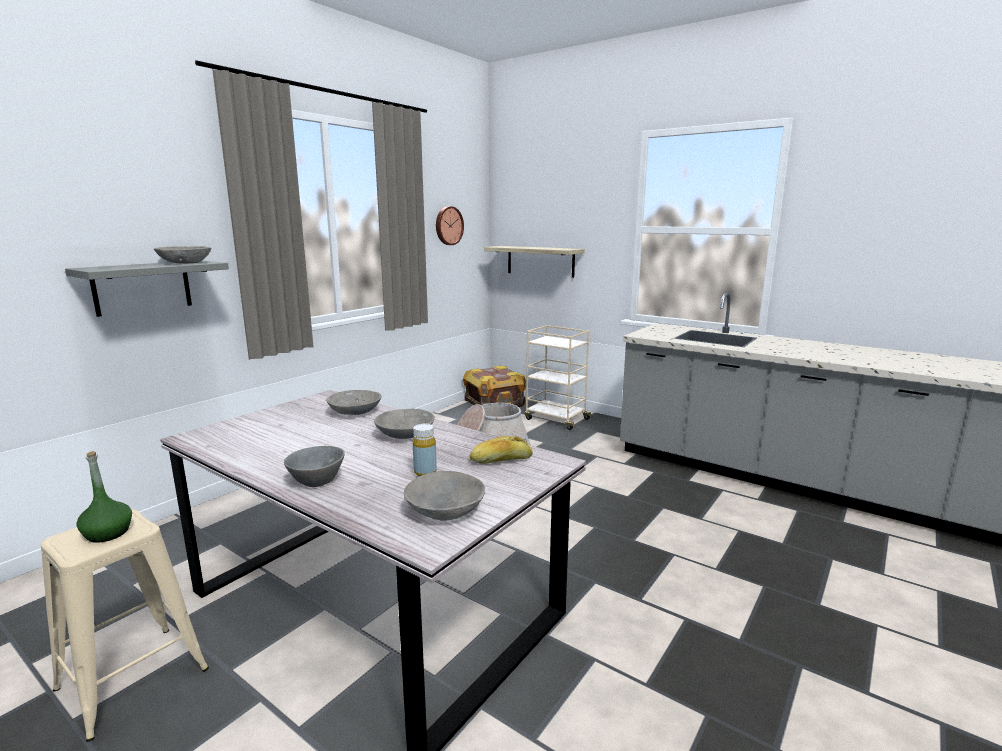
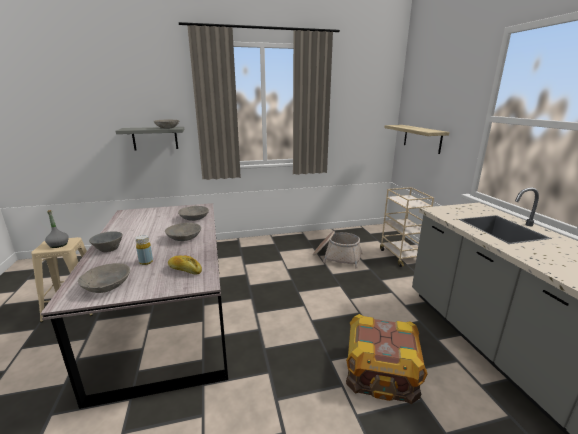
camera: 40 degrees right, 5 degrees up
green bottle [76,451,132,543] -> grey bottle [45,210,69,248]
wall clock [436,206,464,245] -> none
crate [463,366,526,407] -> crate moved to [346,314,428,404]

